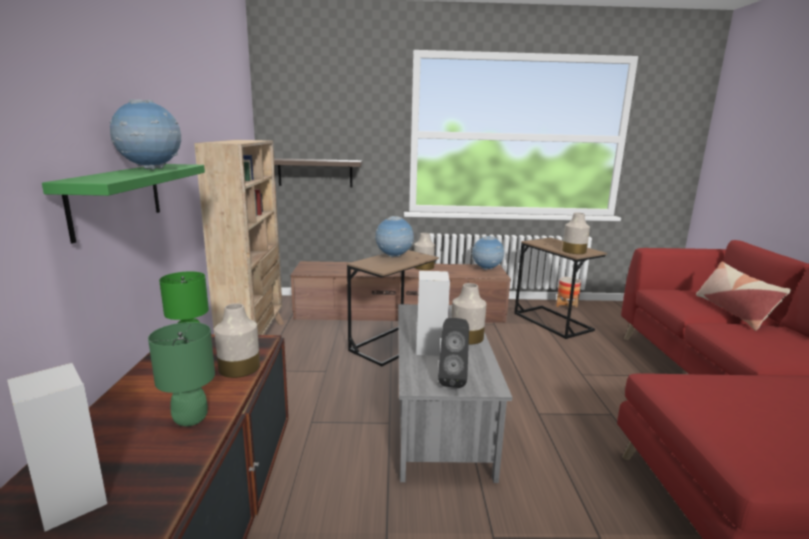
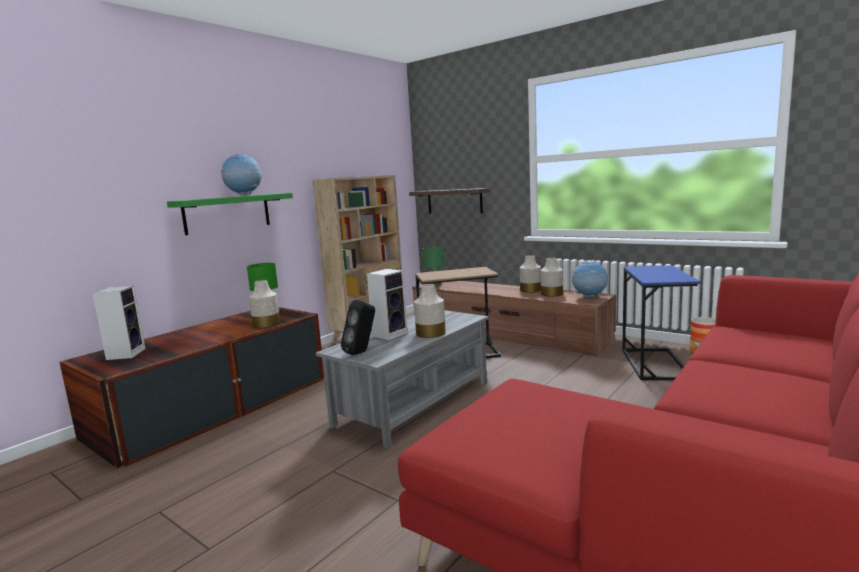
camera: 40 degrees right, 5 degrees down
green table lamp [148,322,215,427] -> green table lamp moved to [423,246,445,285]
globe [375,216,414,257] -> none
brown side table [514,237,607,339] -> blue side table [622,265,701,380]
beige vase [562,213,590,254] -> beige vase moved to [540,258,563,296]
pillow [696,262,791,331] -> none

